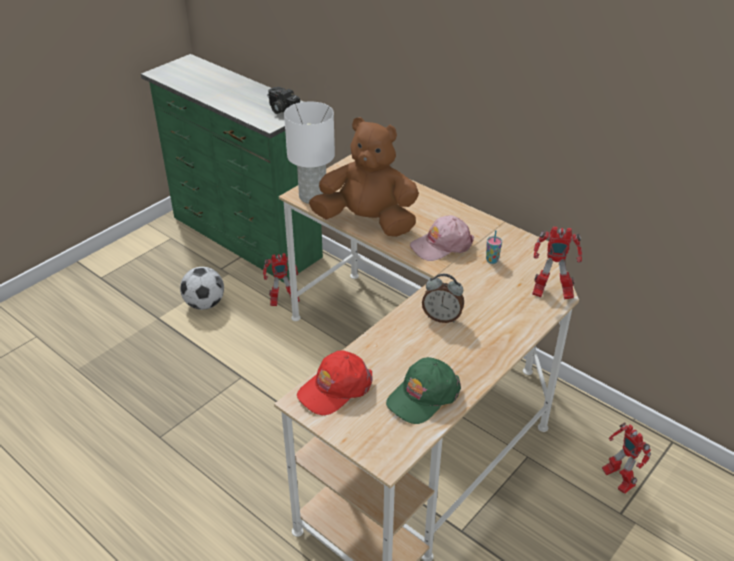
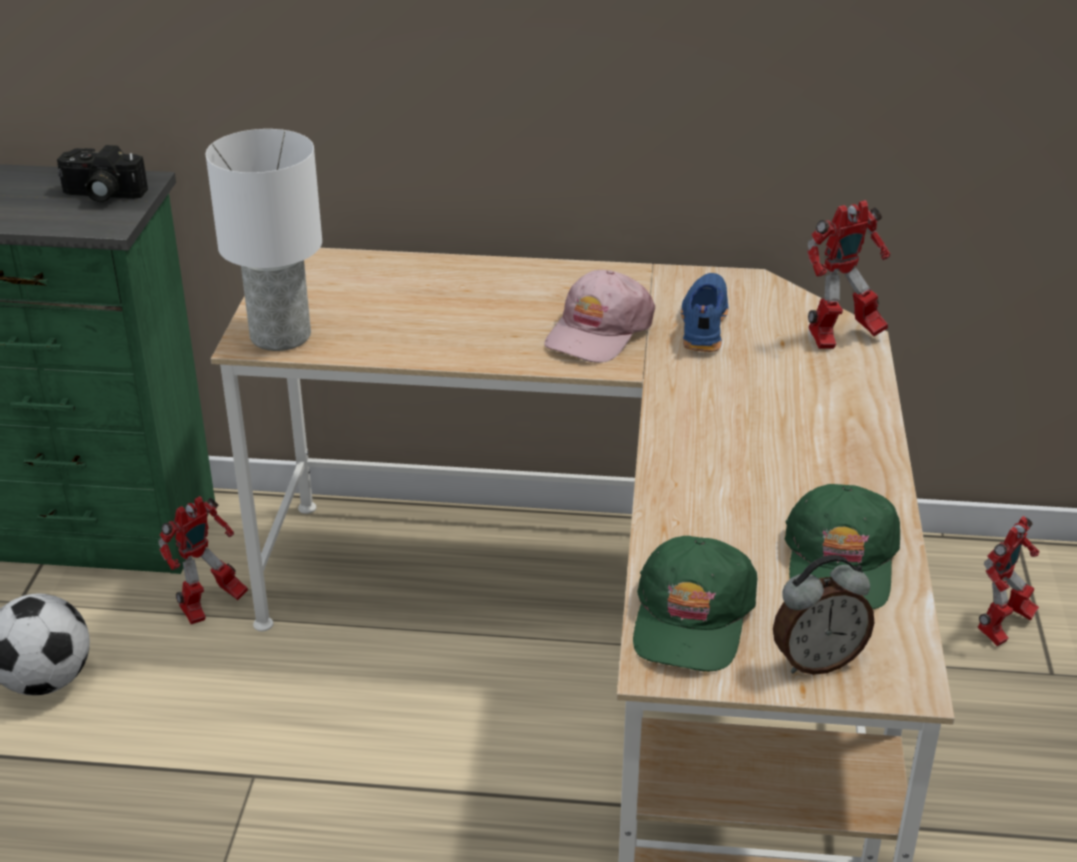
camera: 35 degrees left, 5 degrees down
red cap [297,350,373,415] -> green cap [633,536,757,672]
brown plush toy [309,117,419,237] -> none
alarm clock [422,274,464,323] -> alarm clock moved to [773,555,874,675]
cup [486,230,502,264] -> blue shoe [681,273,728,352]
toy robot [602,422,651,494] -> toy robot turned 75 degrees counterclockwise [978,516,1040,646]

